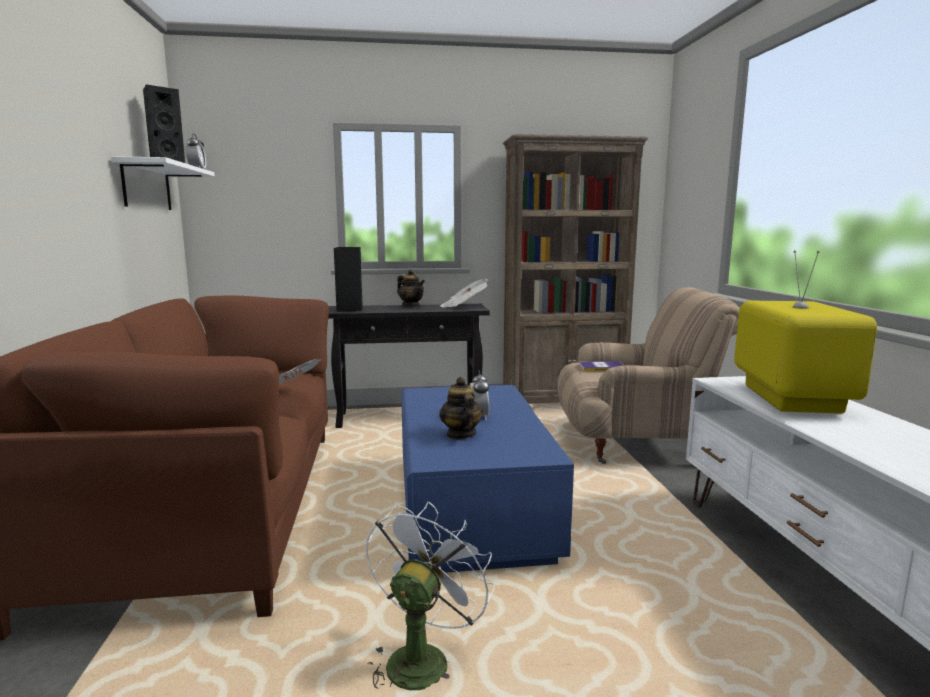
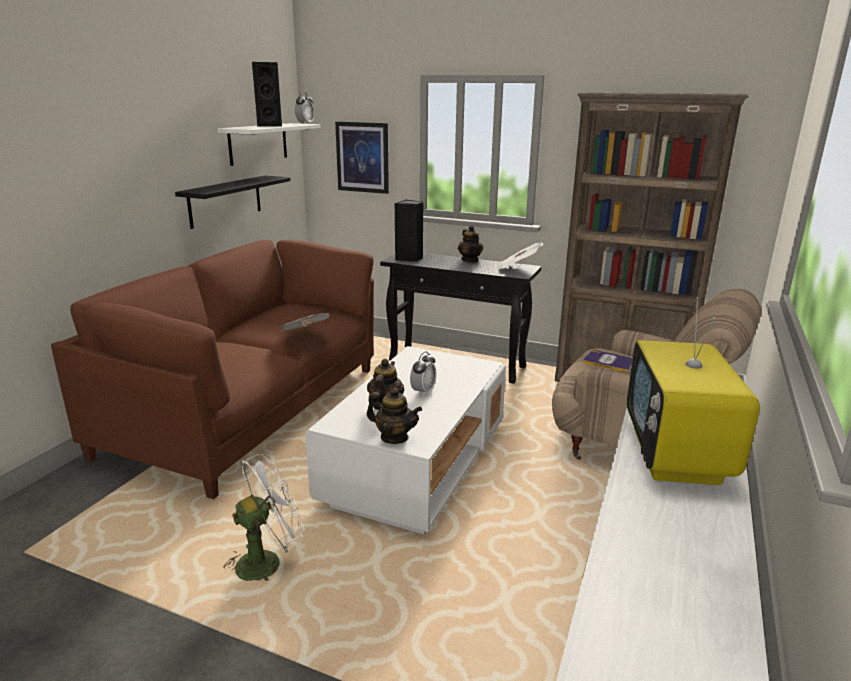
camera: 30 degrees right, 10 degrees up
blue coffee table [401,385,574,573] -> white coffee table [305,346,506,534]
television [734,250,877,414] -> television turned 150 degrees clockwise [627,297,760,485]
none -> black shelf [175,175,290,229]
none -> picture [335,122,389,194]
none -> teapot [367,387,422,444]

